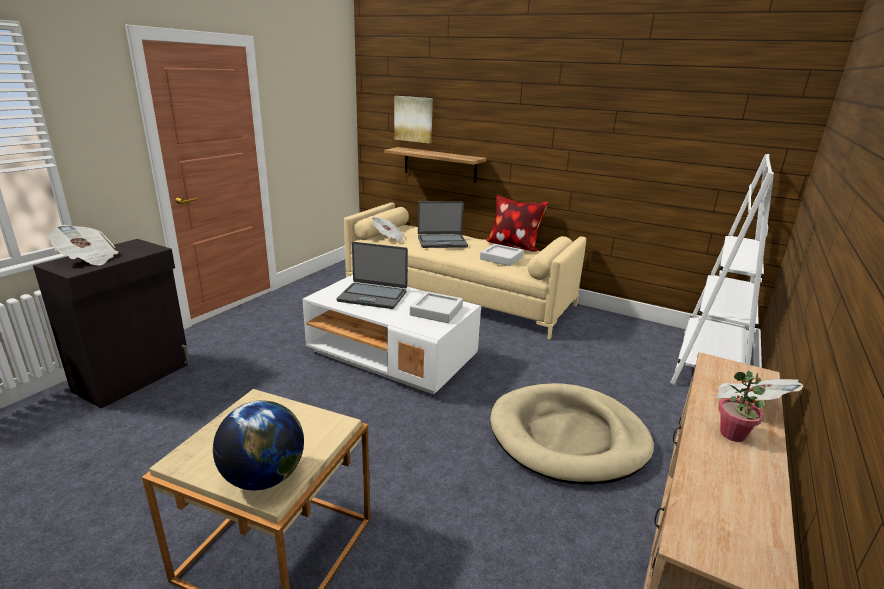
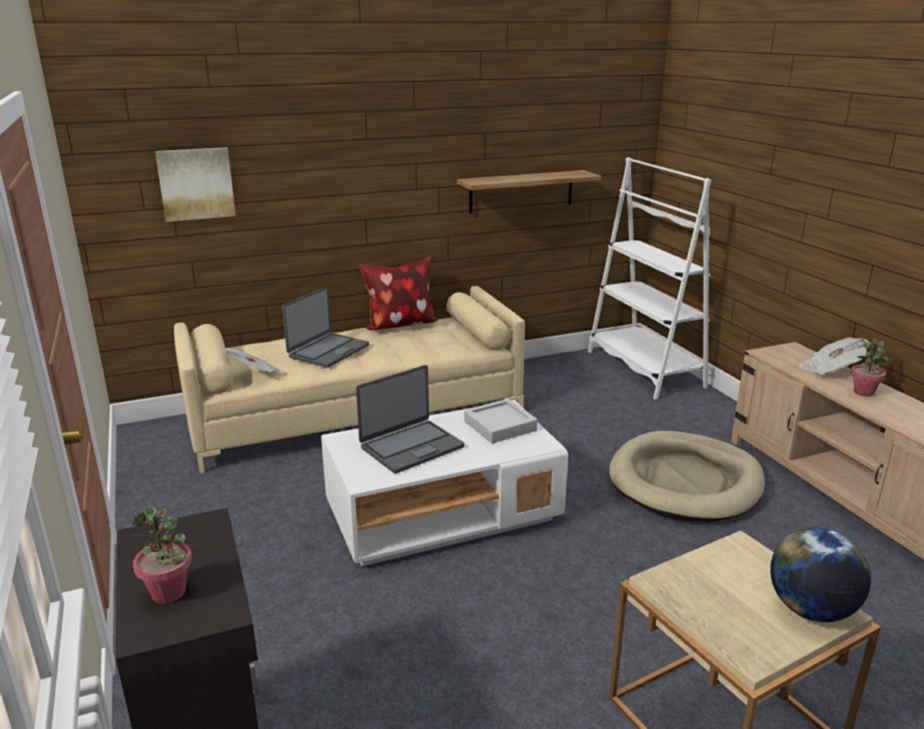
camera: 50 degrees left, 0 degrees up
newspaper [48,225,119,265] -> potted plant [132,502,192,603]
shelf [384,147,486,183] -> shelf moved to [457,170,601,214]
grey tray [480,244,524,266] -> none

